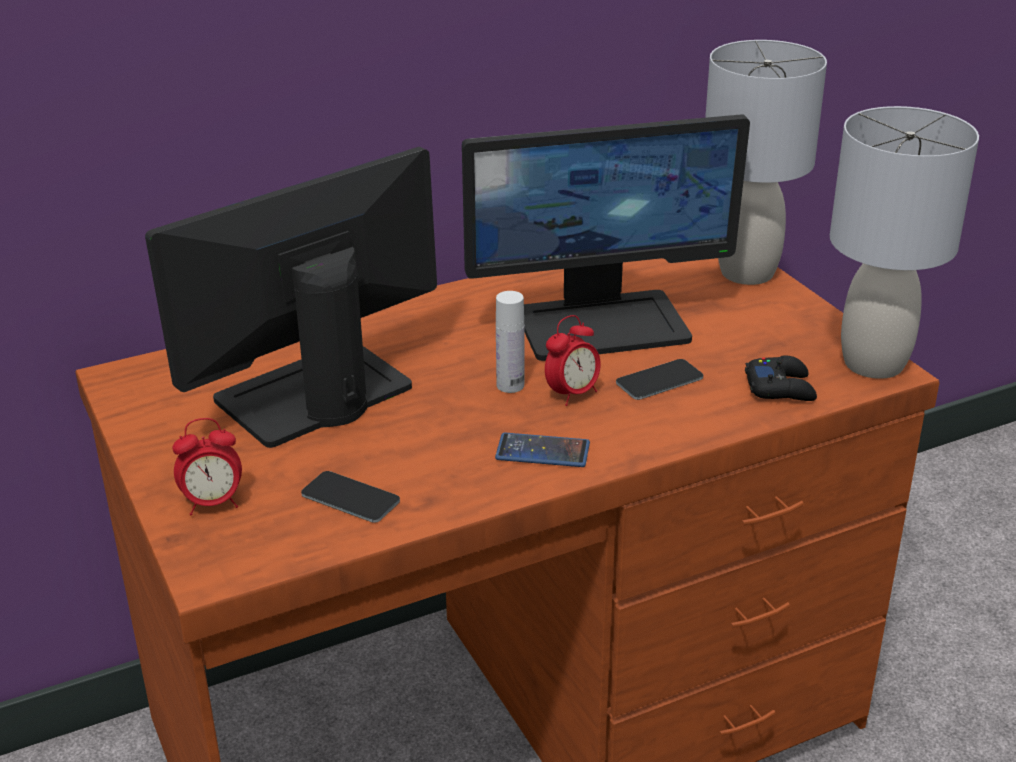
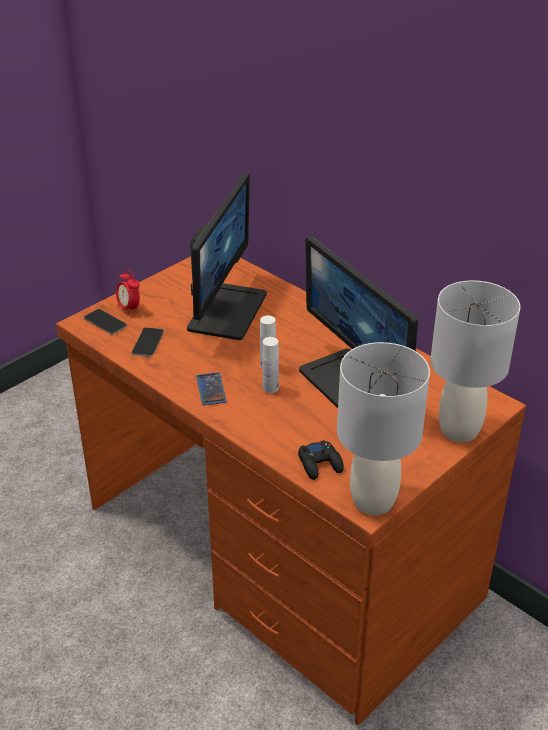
camera: 70 degrees right, 5 degrees up
monitor [145,147,437,448] -> monitor turned 75 degrees clockwise [187,173,267,340]
alarm clock [545,315,601,406] -> white bottle [262,337,279,393]
phone [616,359,703,400] -> phone moved to [84,309,127,334]

